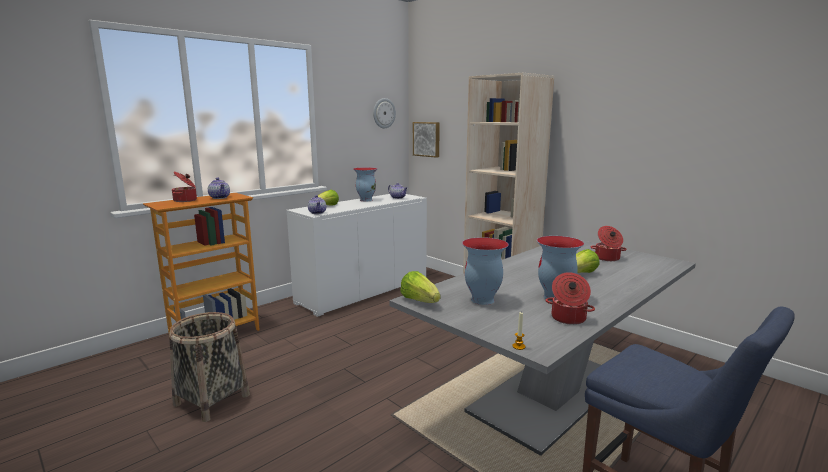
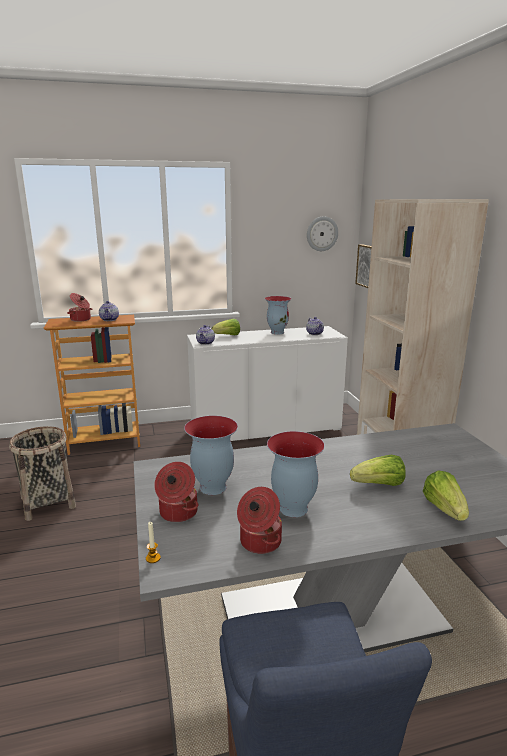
camera: 30 degrees right, 5 degrees up
lettuce [400,271,440,303] -> lettuce moved to [423,470,469,521]
cooking pot [591,226,627,261] -> cooking pot moved to [154,462,199,522]

